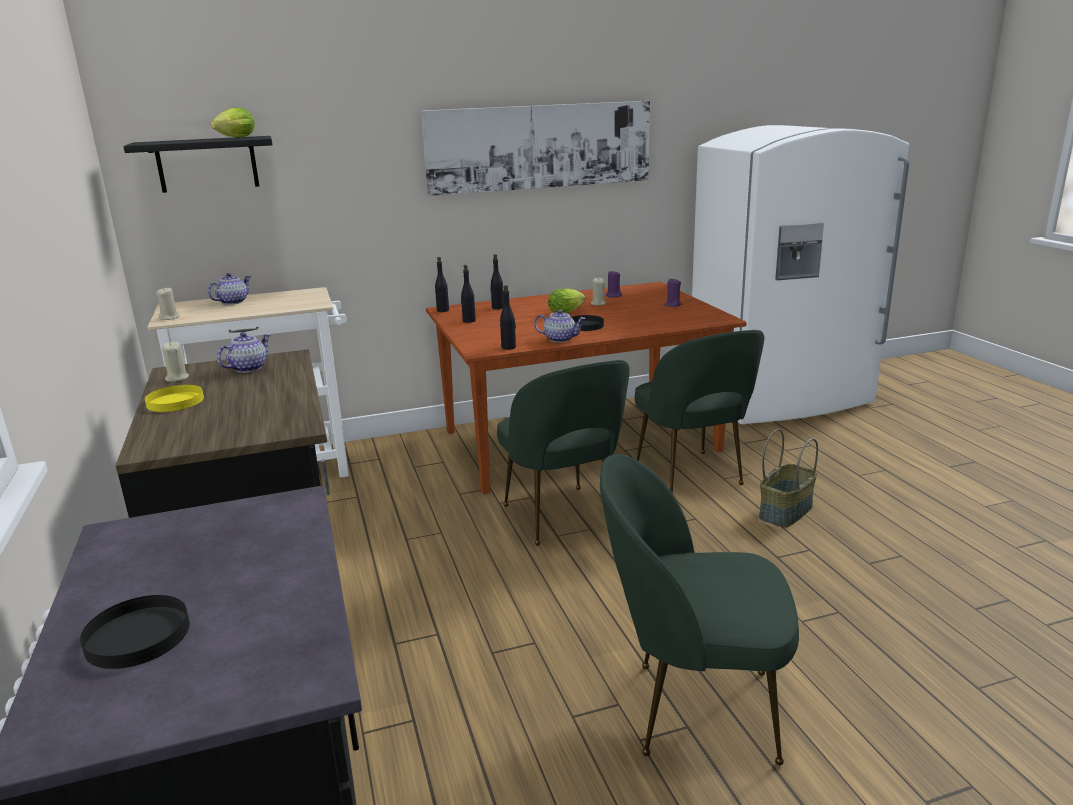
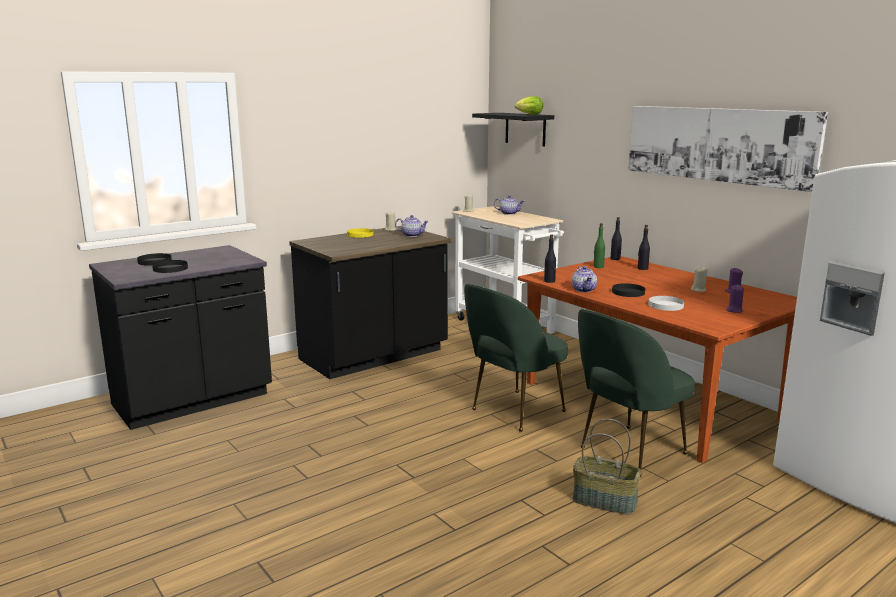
camera: 70 degrees right, 5 degrees down
black bottle [461,265,476,323] -> green bottle [593,223,605,268]
lettuce [548,288,586,313] -> none
green chair [600,454,799,765] -> none
none -> black plate [152,260,188,273]
none -> white plate [648,296,684,311]

